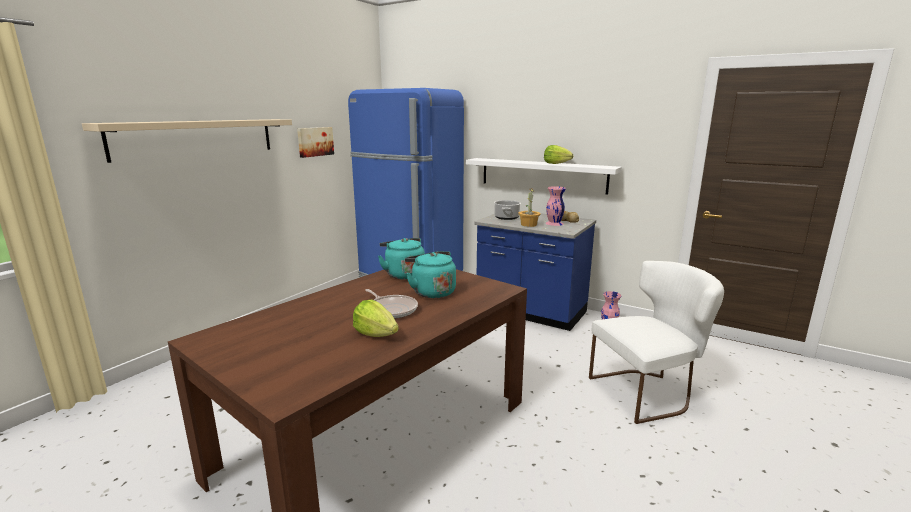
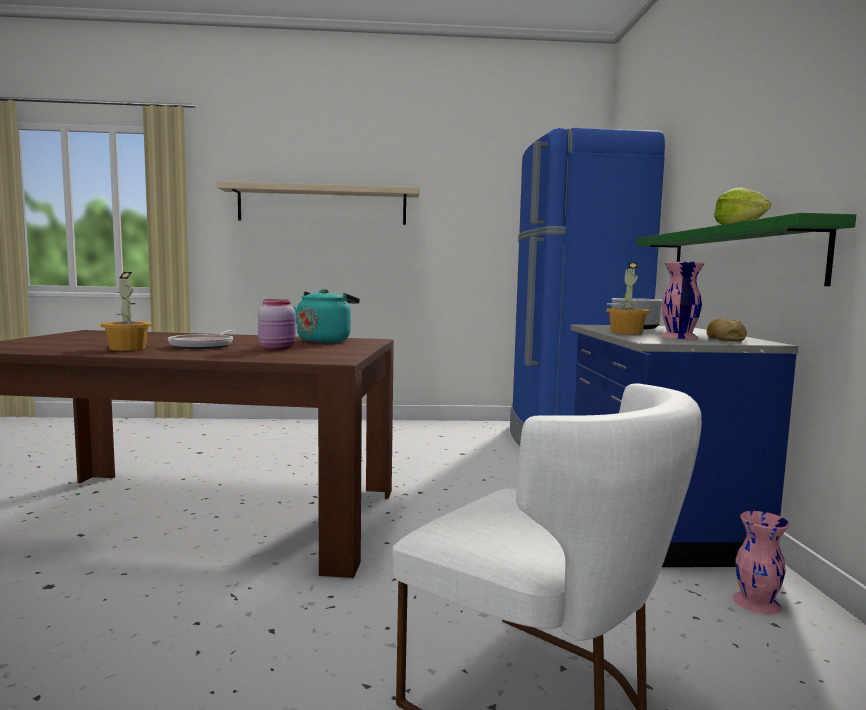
camera: 55 degrees right, 10 degrees down
picture [297,127,334,158] -> none
lettuce [353,300,399,337] -> potted plant [101,272,152,351]
turquoise kettle [405,251,456,298] -> pink jar [258,299,296,350]
white shelf [466,158,622,195] -> green shelf [636,213,856,286]

